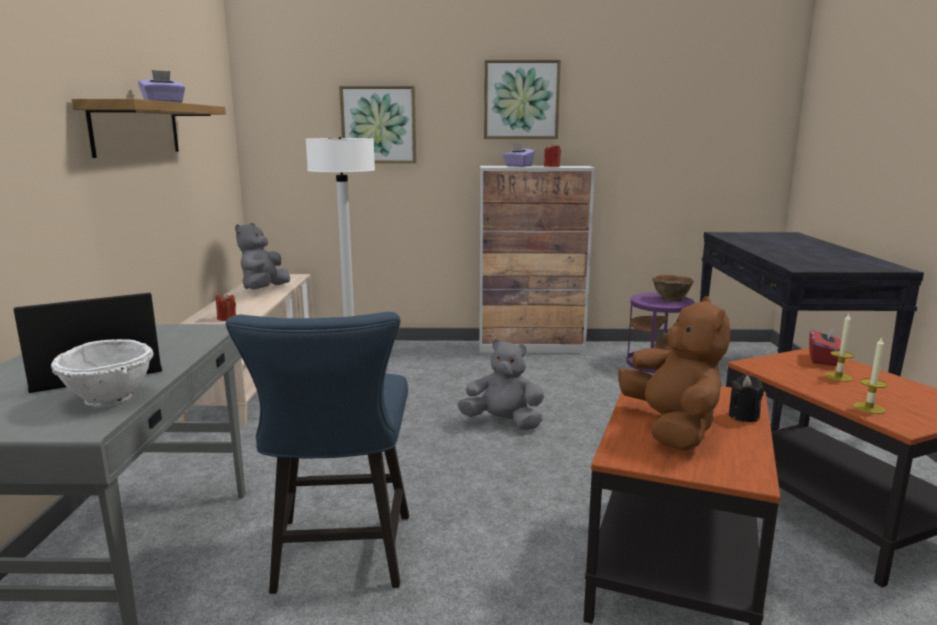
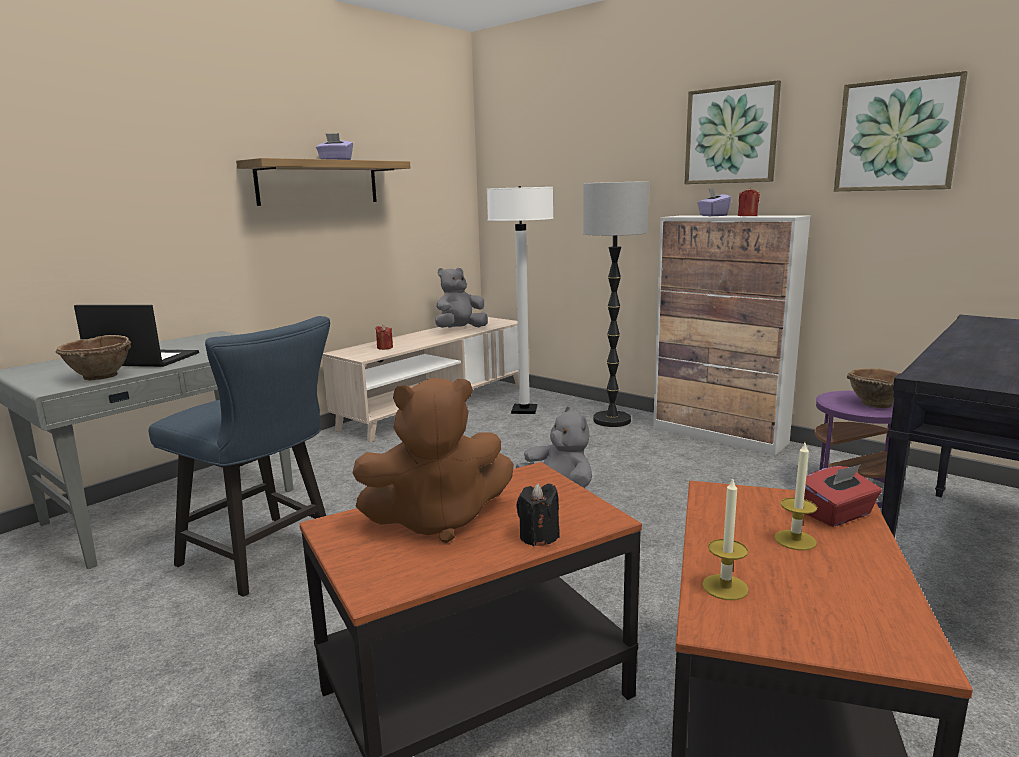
camera: 40 degrees right, 0 degrees up
white bowl [51,339,154,407] -> brown bowl [56,335,131,380]
blue chair [225,312,409,594] -> blue chair turned 90 degrees counterclockwise [149,316,330,597]
picture [339,86,416,163] -> picture moved to [834,71,968,191]
brown plush toy [618,296,730,451] -> brown plush toy turned 45 degrees clockwise [352,378,514,543]
none -> floor lamp [583,181,649,427]

